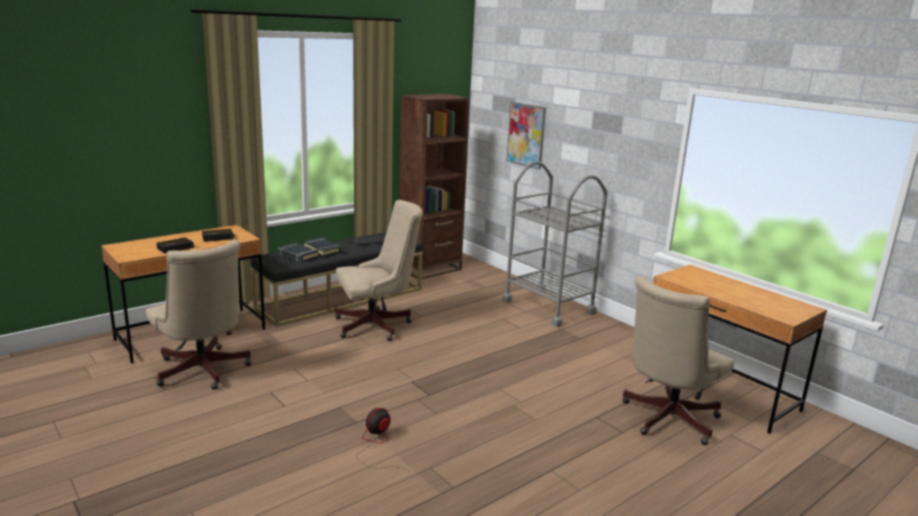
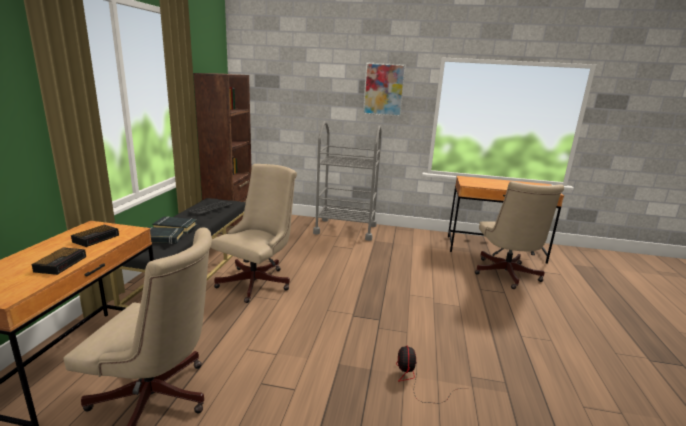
camera: 40 degrees left, 0 degrees up
picture [507,102,546,170] -> picture moved to [363,62,406,117]

